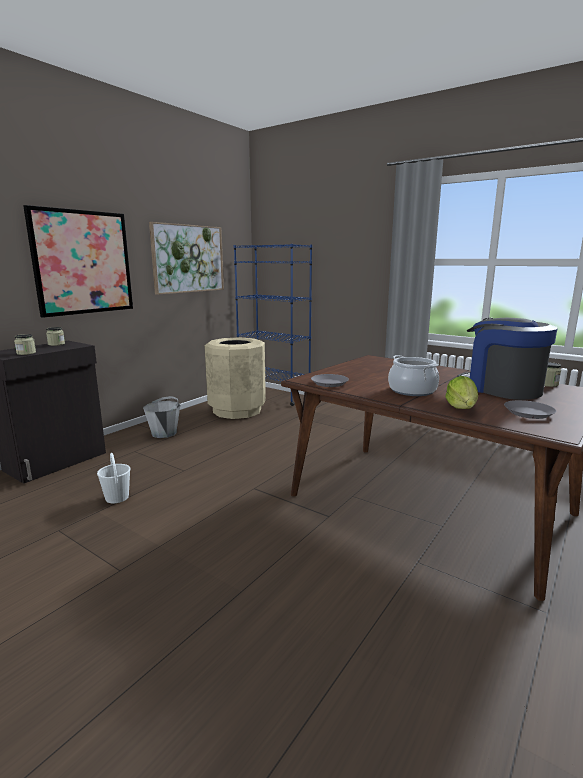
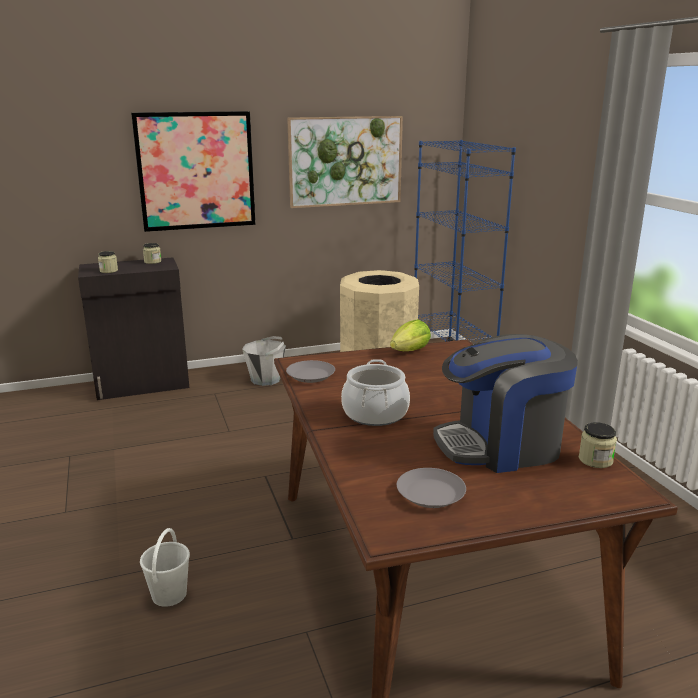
camera: 35 degrees right, 5 degrees up
white bucket [97,453,131,503] -> white bucket moved to [140,528,190,607]
lettuce [445,376,478,409] -> lettuce moved to [390,319,431,351]
coffee machine [457,318,558,400] -> coffee machine turned 105 degrees counterclockwise [433,334,578,473]

